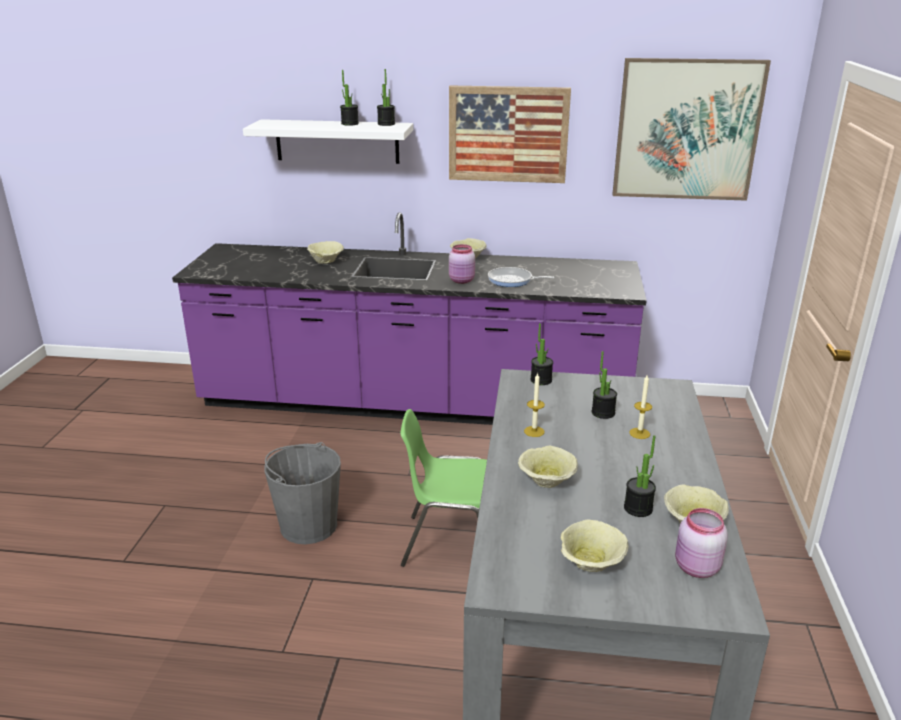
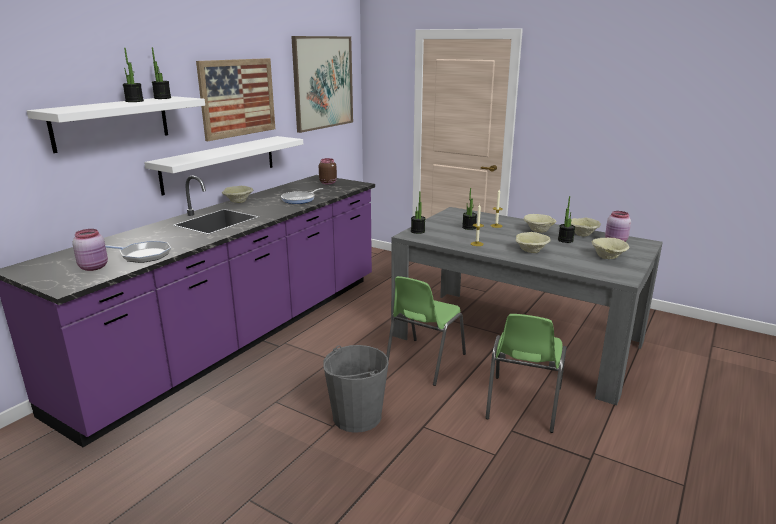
camera: 65 degrees left, 5 degrees down
beige bowl [307,241,344,264] -> beige bowl moved to [523,214,557,233]
pink jar [449,244,475,284] -> pink jar moved to [73,229,108,271]
none -> frying pan [105,241,171,263]
none -> white shelf [144,136,303,195]
none -> brown jar [319,158,337,184]
none -> green chair [486,314,567,433]

